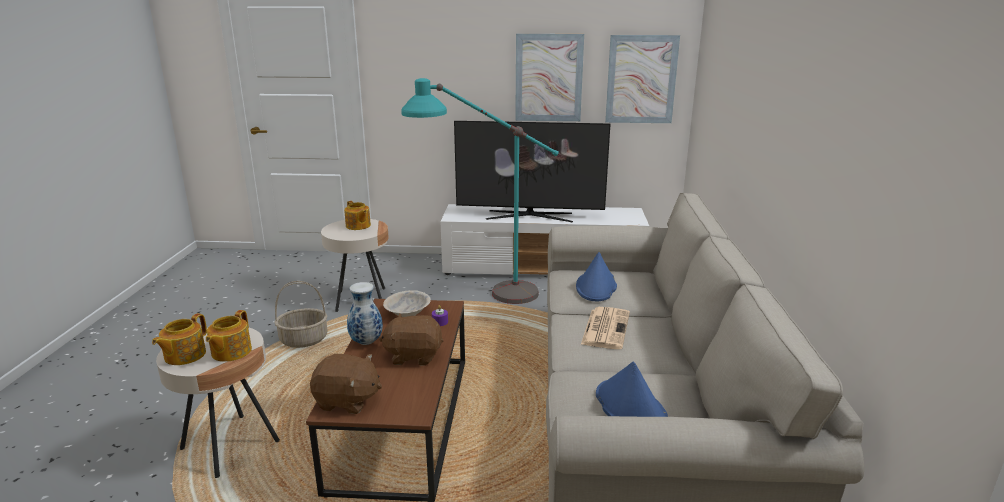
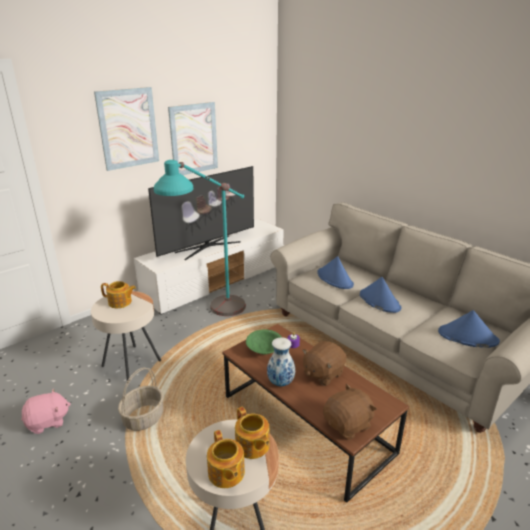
camera: 45 degrees left, 5 degrees up
beige bowl [383,290,431,317] -> green bowl [246,329,281,355]
newspaper [581,307,630,349] -> blue hat [360,277,401,313]
picture [605,35,680,123] -> picture moved to [94,87,159,171]
none -> pink plush toy [21,388,71,434]

